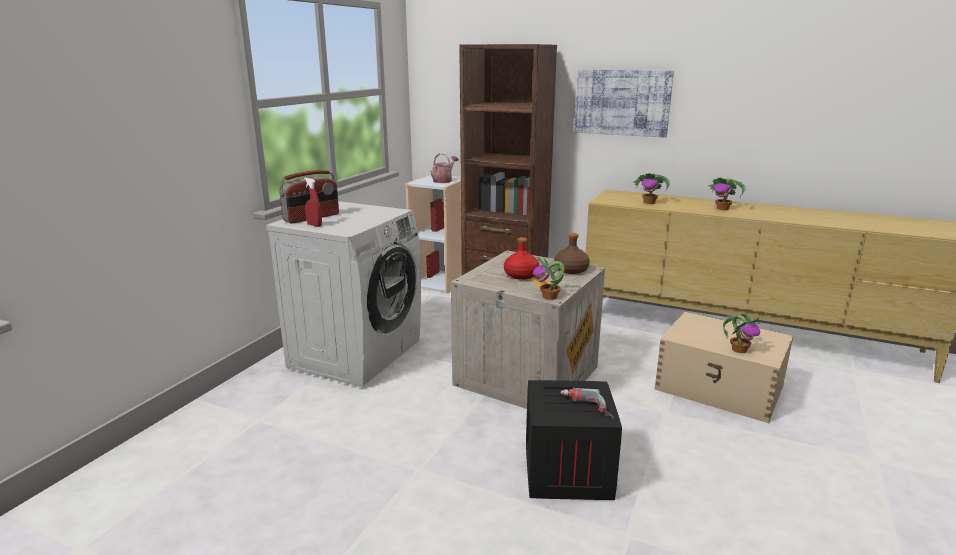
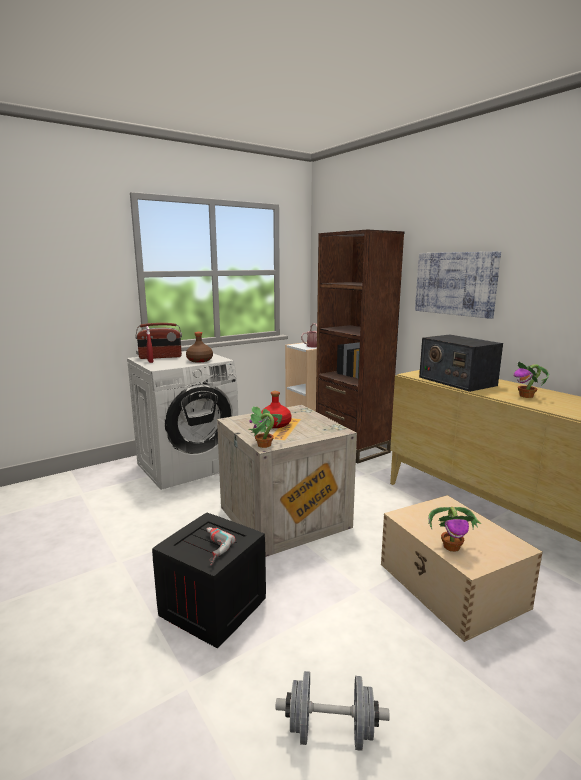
camera: 30 degrees right, 5 degrees down
brown bottle [554,233,590,274] -> brown bottle moved to [186,332,213,363]
potted plant [633,173,670,204] -> radio [419,334,503,392]
none -> grey dumbbell [275,671,390,751]

